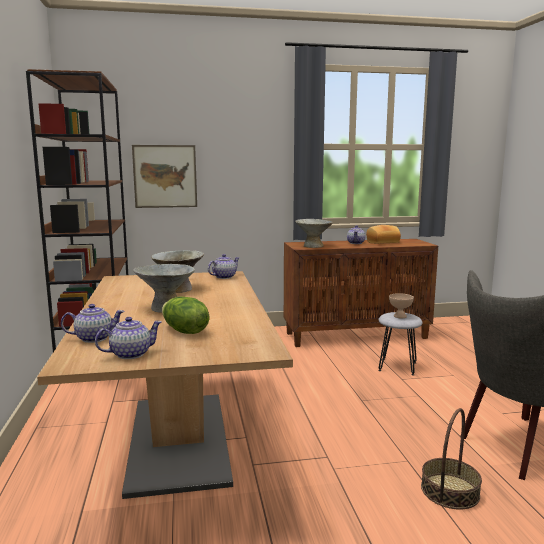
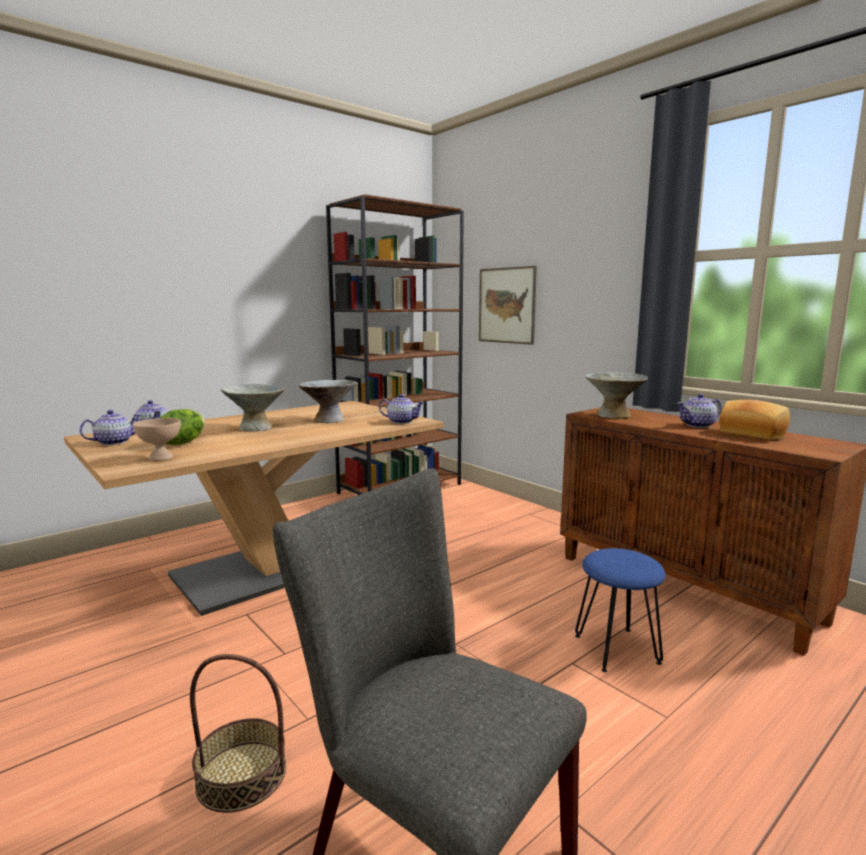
camera: 60 degrees right, 0 degrees up
teapot [95,317,162,359] -> teapot turned 75 degrees counterclockwise [79,410,141,445]
grey stool [378,312,423,376] -> blue stool [575,548,666,672]
beige bowl [389,293,414,318] -> beige bowl moved to [133,418,181,461]

